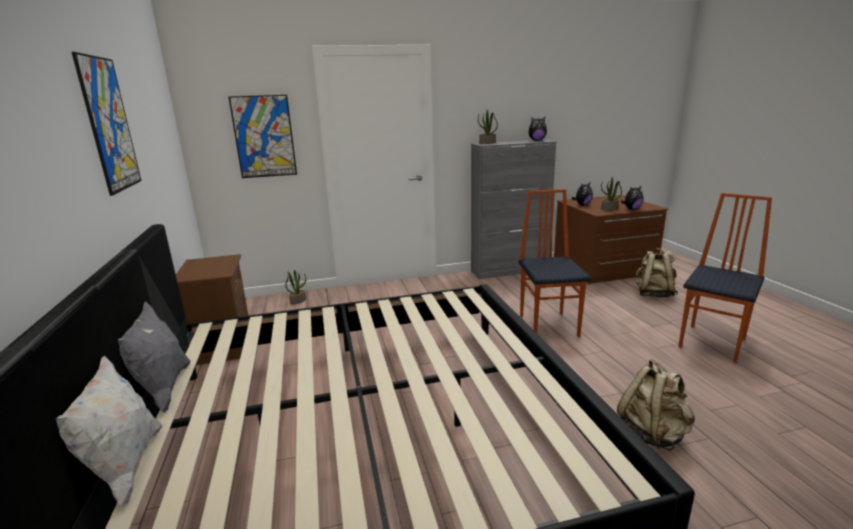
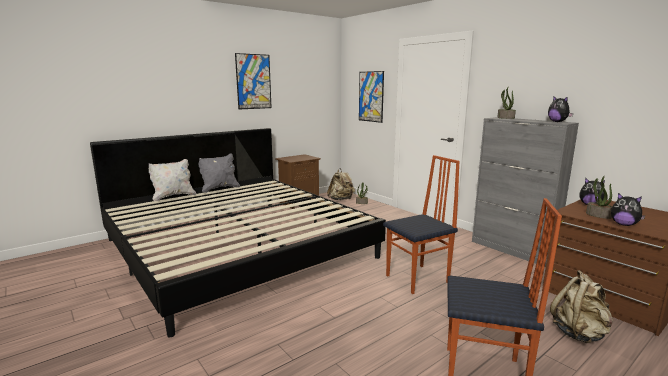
camera: 65 degrees right, 5 degrees down
beige backpack [617,359,695,450] -> beige backpack moved to [327,168,355,200]

